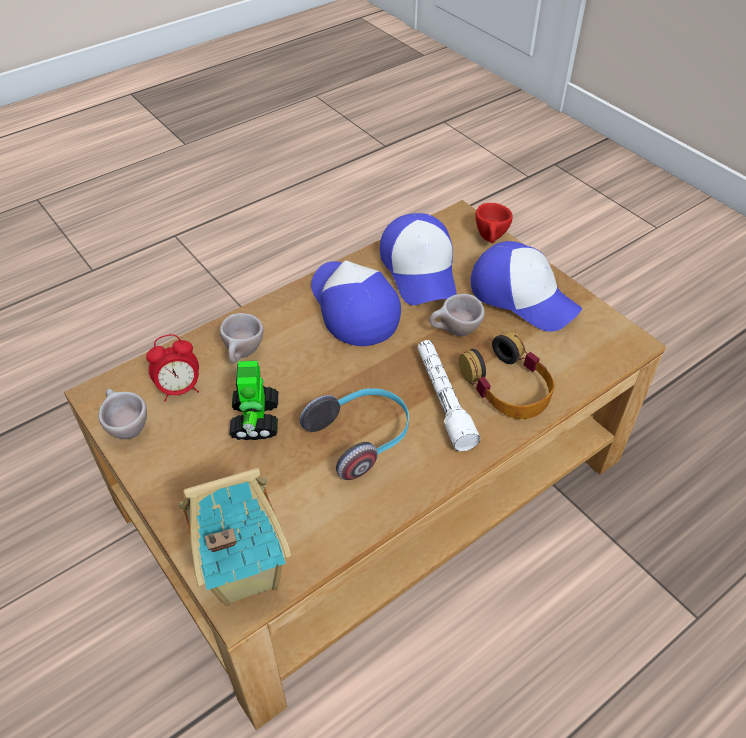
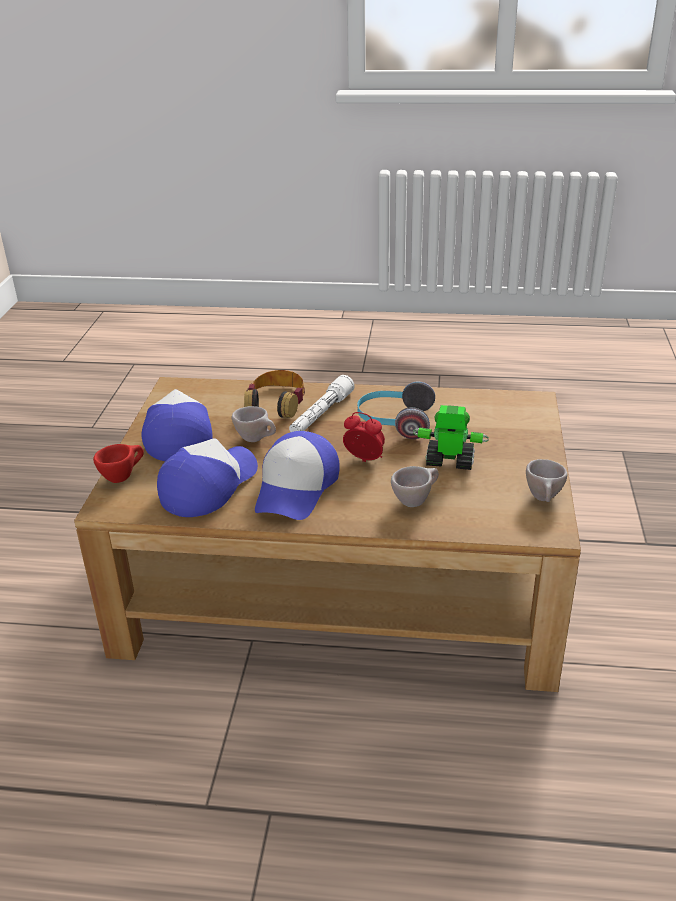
camera: 135 degrees left, 15 degrees down
alarm clock [146,334,199,402] -> alarm clock moved to [343,412,385,462]
toy house [178,468,291,606] -> none
toy robot [229,361,278,440] -> toy robot turned 120 degrees counterclockwise [413,405,489,470]

